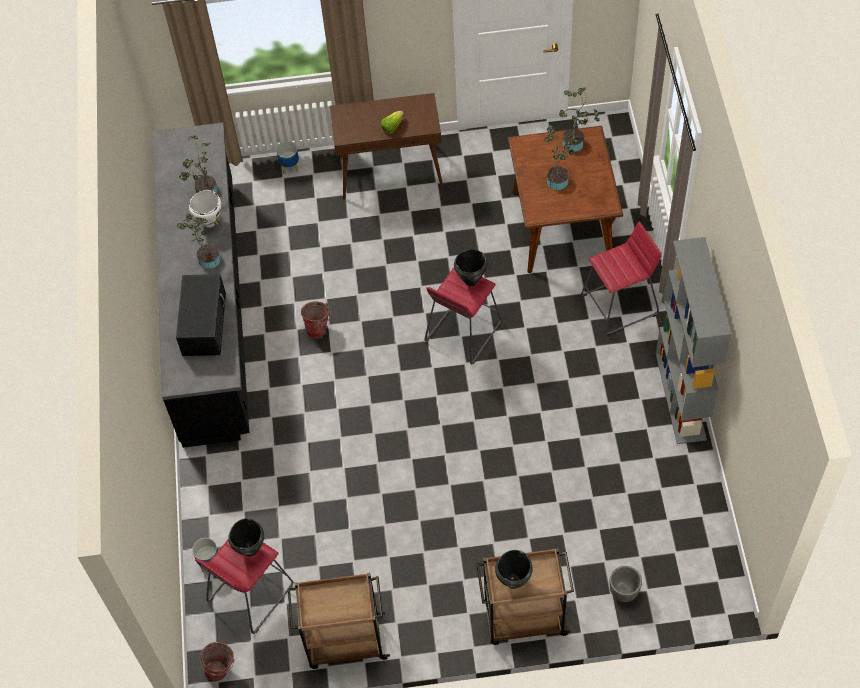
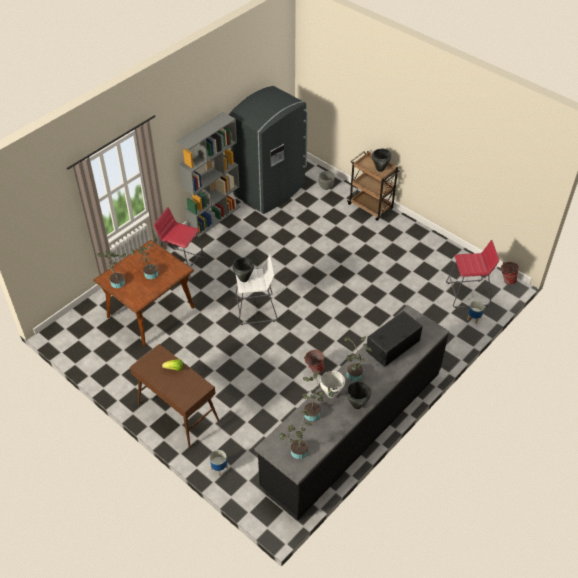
camera: 135 degrees left, 10 degrees down
black cooking pot [228,518,264,556] -> black cooking pot moved to [346,381,371,409]
brown cart [288,573,390,669] -> none
red stool [425,268,501,364] -> white stool [235,255,277,325]
none -> grey fridge [228,86,308,214]
none -> potted plant [279,410,312,459]

